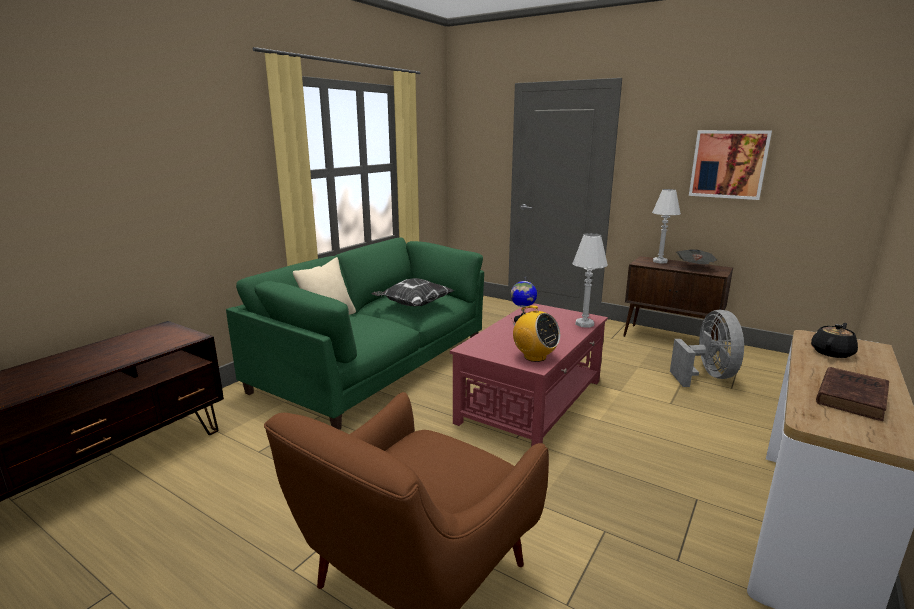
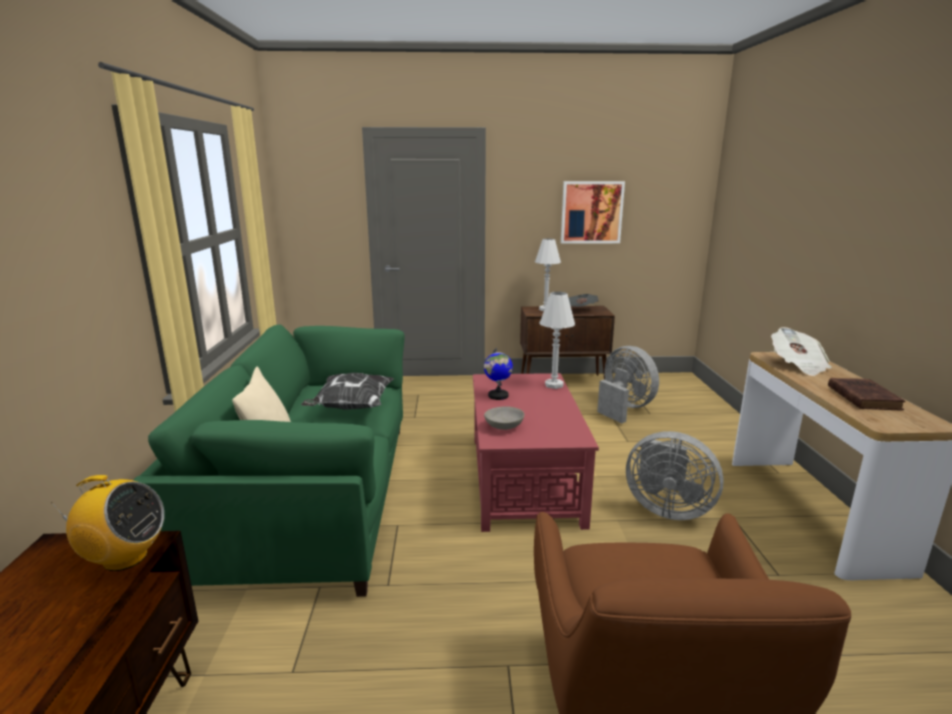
camera: 35 degrees left, 0 degrees up
radio [512,305,560,362] -> radio moved to [51,475,164,571]
black teapot [811,323,858,358] -> newspaper [771,327,832,376]
none -> grey bowl [484,406,524,430]
none -> grey fan [626,431,724,520]

